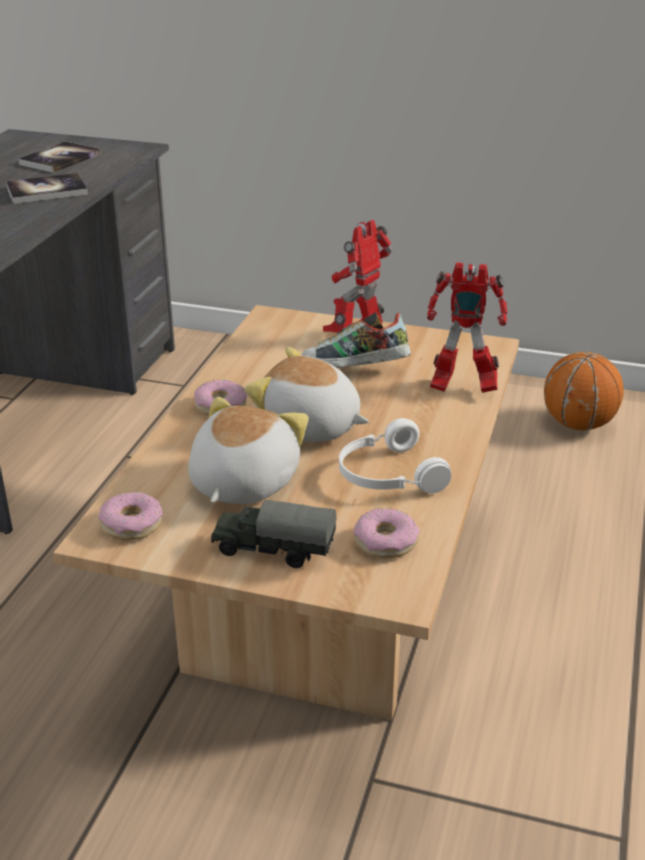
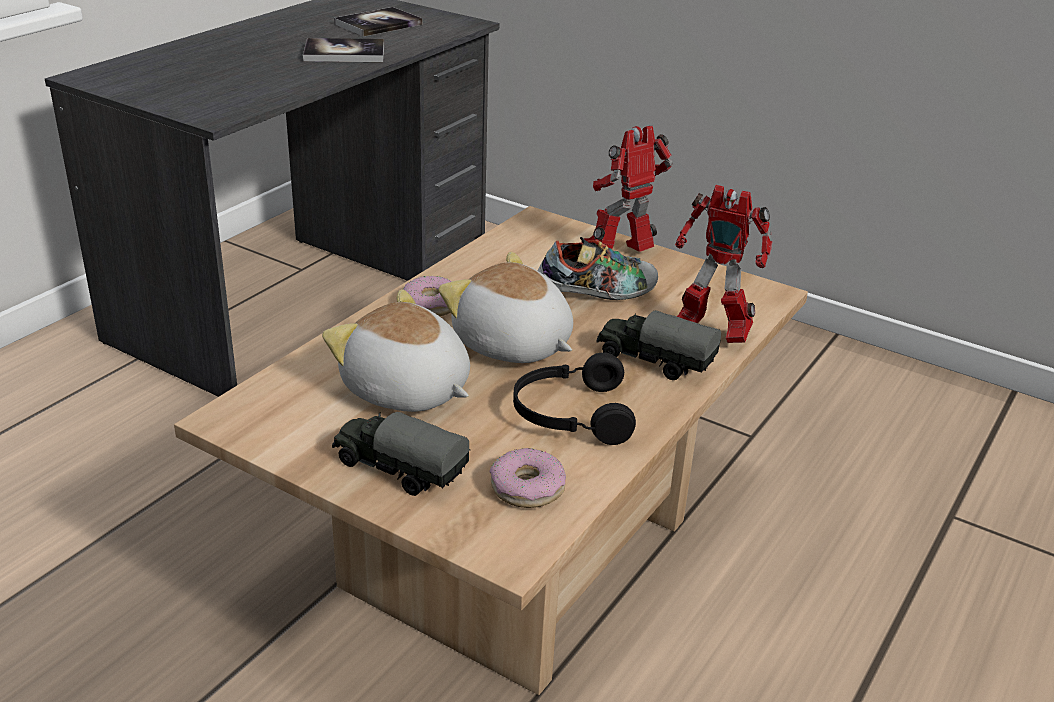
camera: 15 degrees right, 0 degrees up
donut [98,492,163,540] -> none
plush toy [188,397,309,504] -> plush toy turned 90 degrees counterclockwise [322,289,470,412]
shoe [301,312,411,368] -> shoe turned 150 degrees clockwise [537,237,658,300]
white headphones [339,418,451,493] -> black headphones [513,352,636,445]
basketball [544,352,624,430] -> none
none -> toy truck [596,310,721,380]

